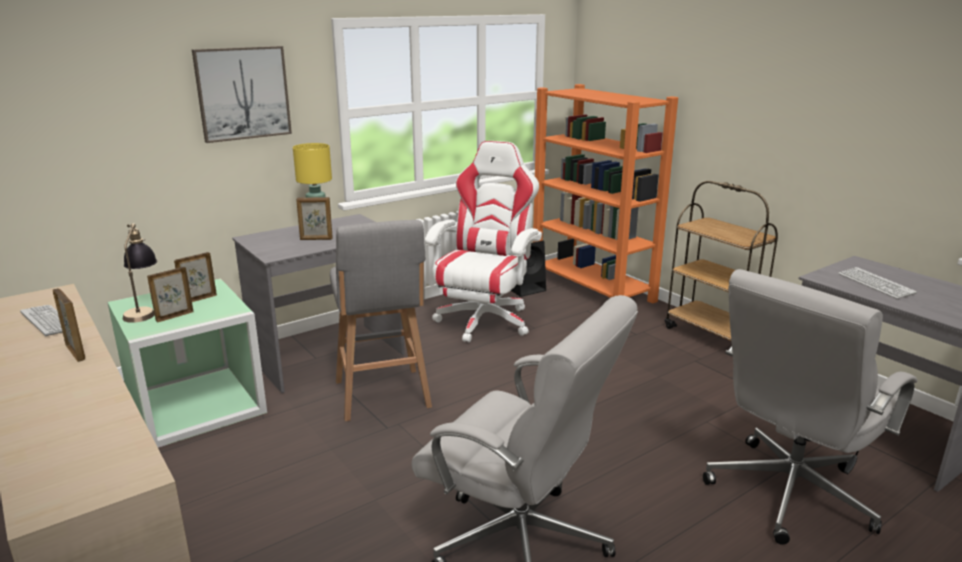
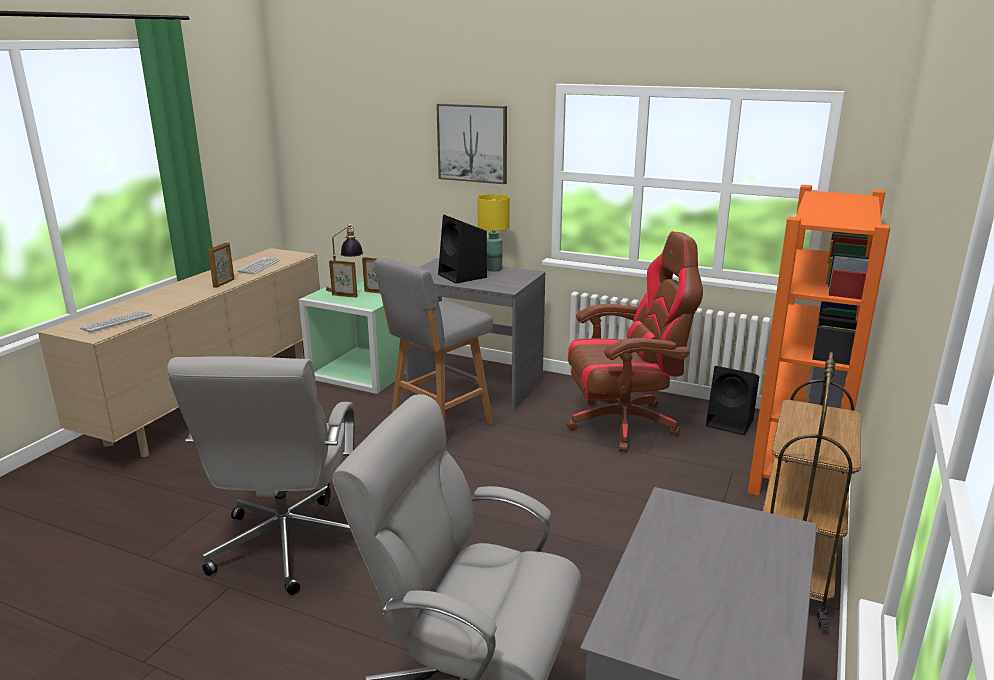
camera: 60 degrees right, 0 degrees up
picture frame [296,197,333,240] -> black speaker [438,215,487,283]
white office chair [425,141,542,343] -> brown office chair [567,231,703,453]
keyboard [838,267,917,299] -> keyboard moved to [80,311,152,333]

